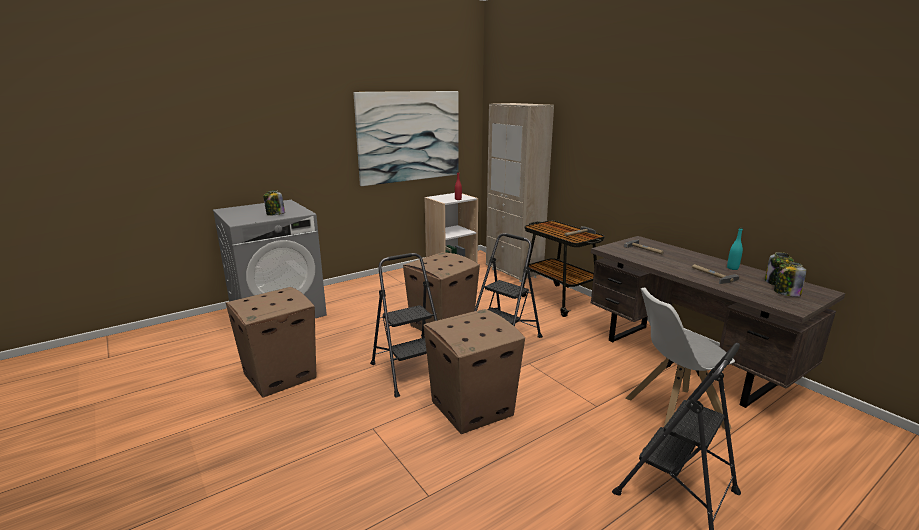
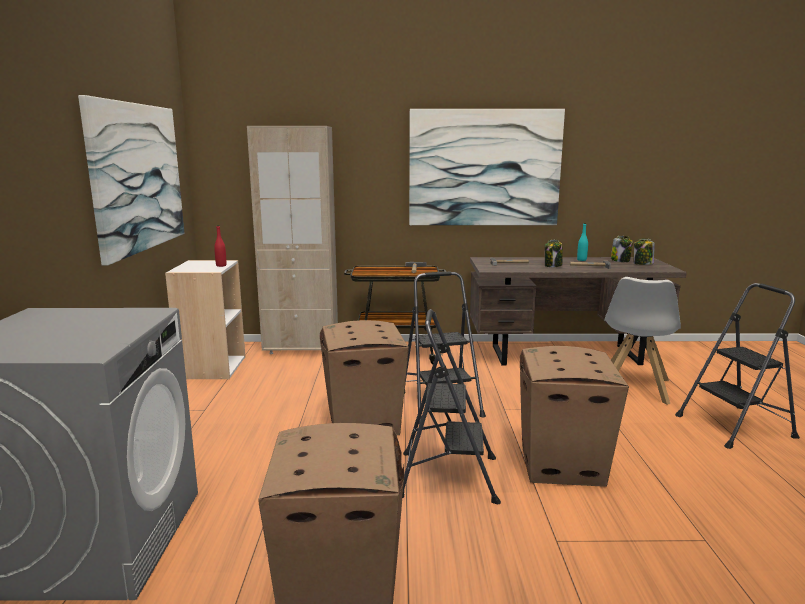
camera: 55 degrees left, 5 degrees down
jar [263,190,285,215] -> jar moved to [545,240,563,267]
none -> picture [409,109,565,225]

